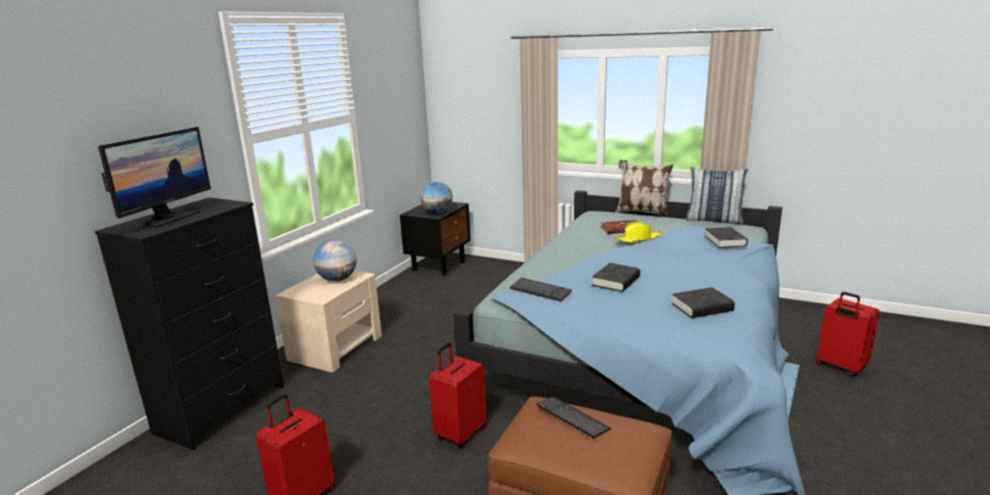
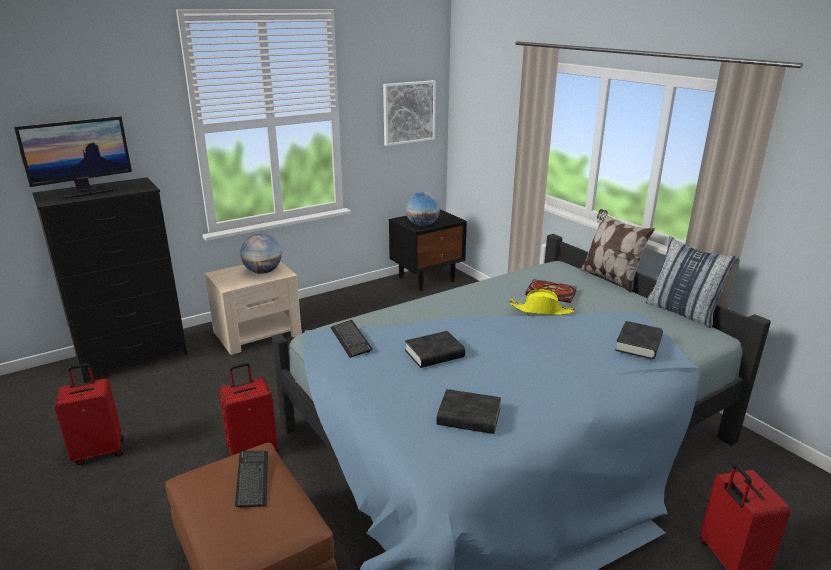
camera: 30 degrees right, 5 degrees up
none -> picture [383,80,436,146]

